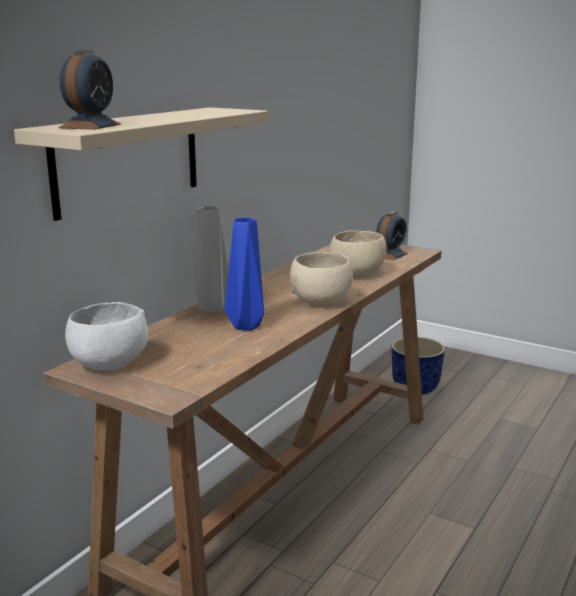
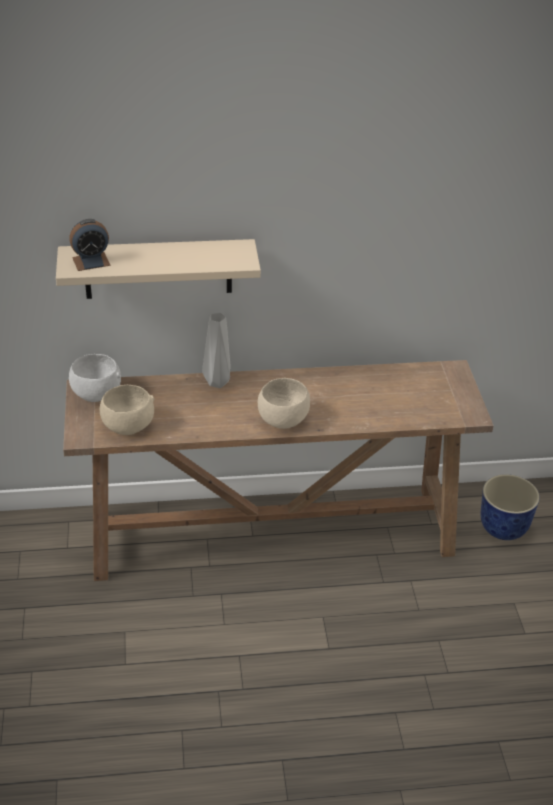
camera: 50 degrees right, 20 degrees up
blue vase [225,217,264,331] -> none
beige bowl [329,230,387,277] -> beige bowl moved to [99,385,155,435]
alarm clock [376,212,408,260] -> none

